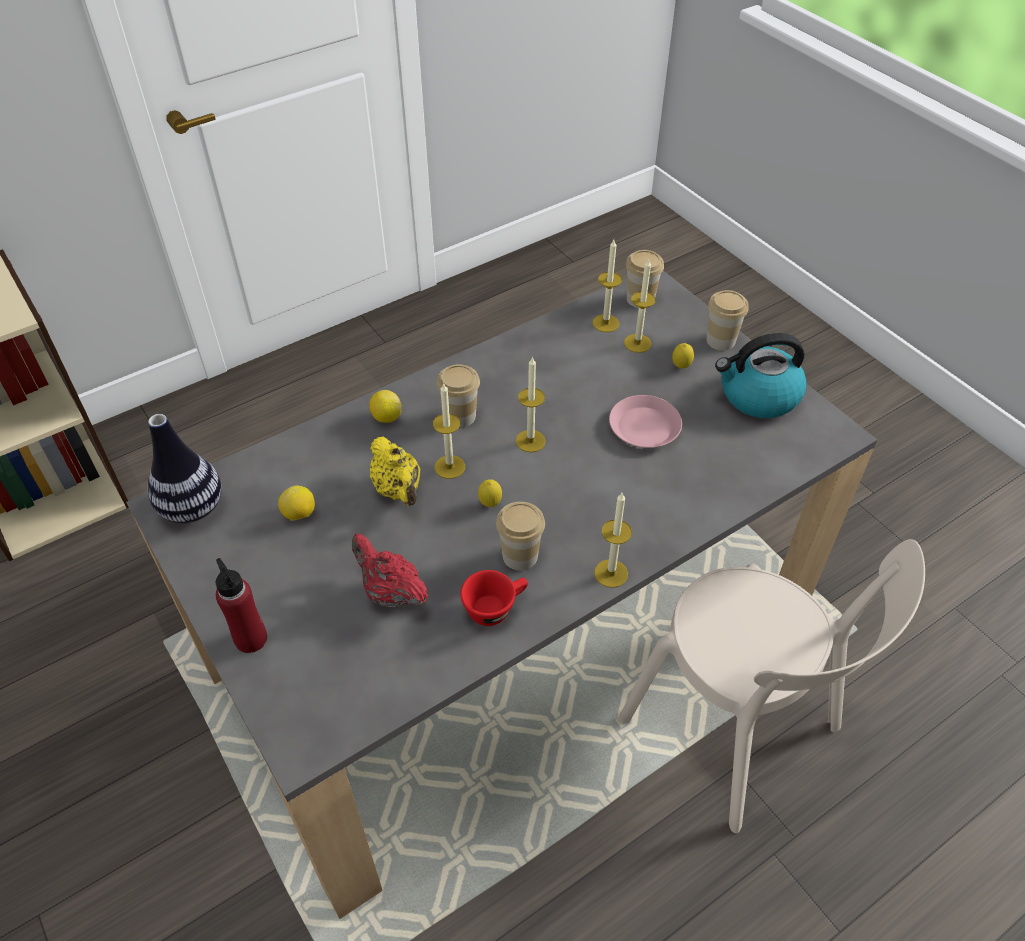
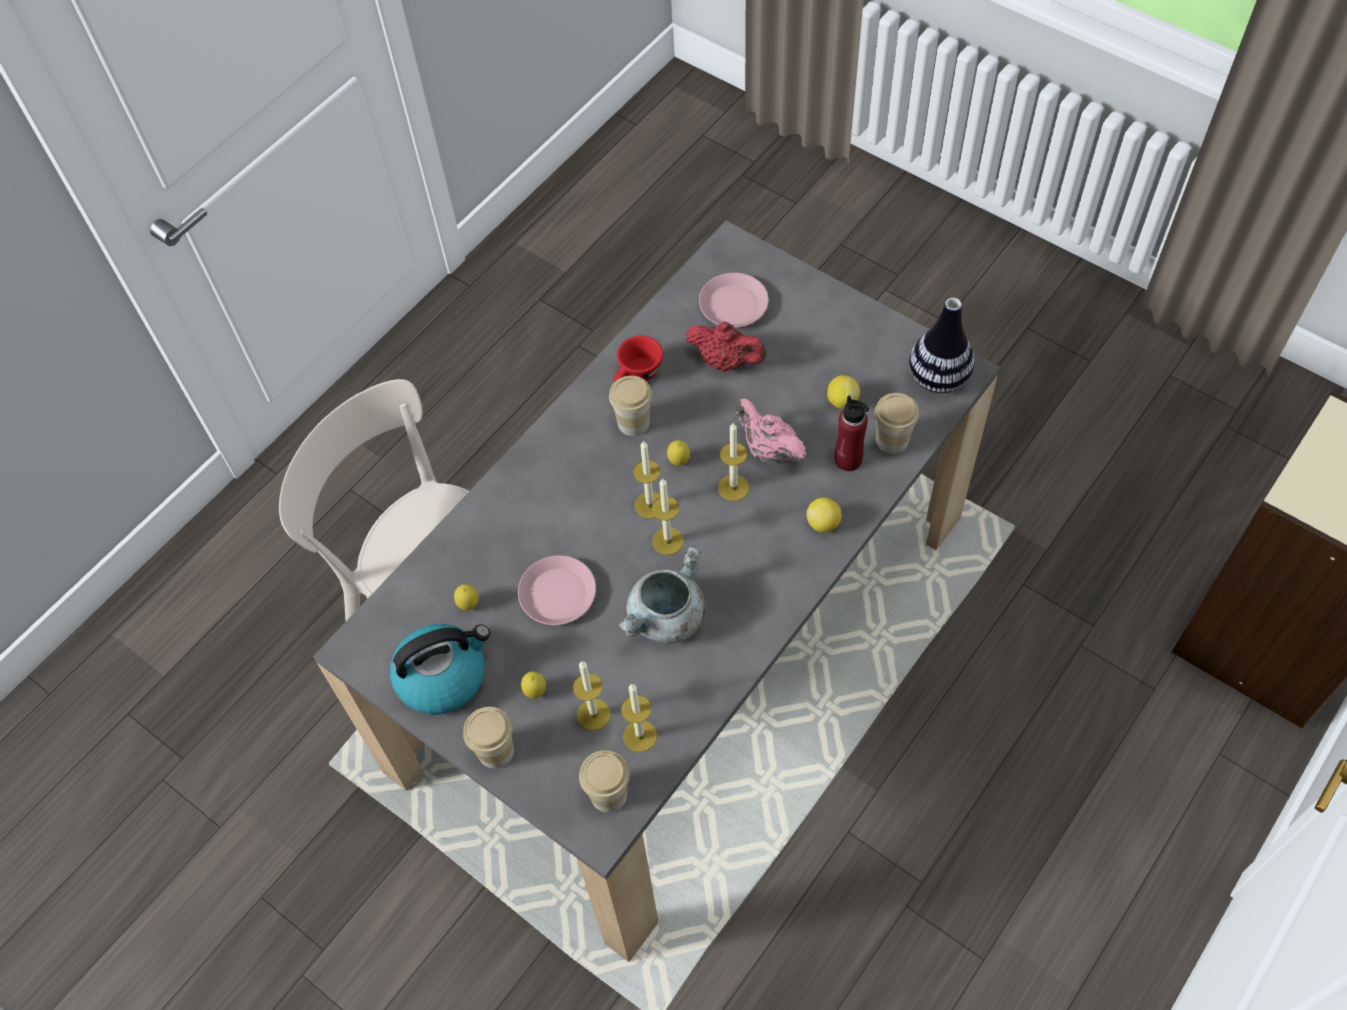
camera: 165 degrees right, 10 degrees up
red bottle [216,558,267,653] -> red bottle moved to [835,396,869,471]
yellow teapot [370,436,420,506] -> pink teapot [736,398,806,463]
cup [437,364,480,428] -> cup moved to [875,393,919,454]
candle [594,493,632,588] -> candle moved to [633,441,661,519]
none -> lemon [454,584,479,611]
none -> grey cooking pot [619,545,705,644]
none -> pink plate [699,273,769,328]

